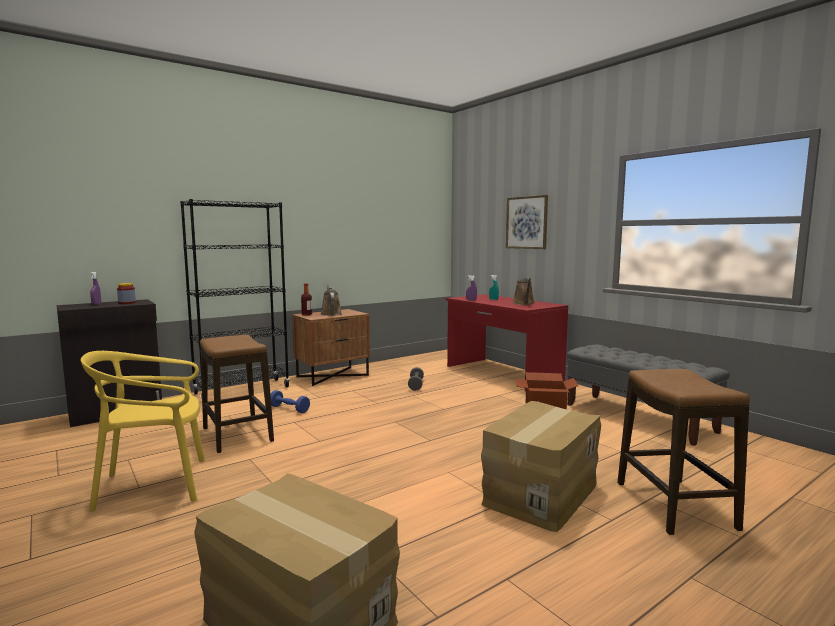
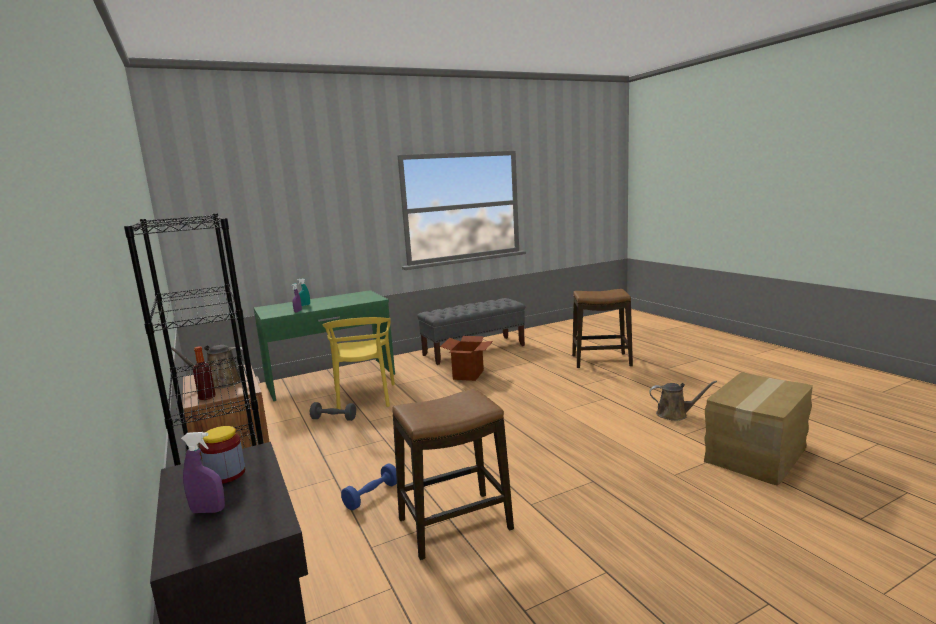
camera: 80 degrees left, 5 degrees up
yellow chair [81,351,205,512] -> yellow chair moved to [322,317,395,410]
red desk [446,294,568,392] -> green desk [254,290,395,401]
cardboard box [481,401,601,532] -> none
picture [506,195,548,249] -> none
brown watering can [513,278,534,305] -> brown watering can moved to [649,381,717,421]

